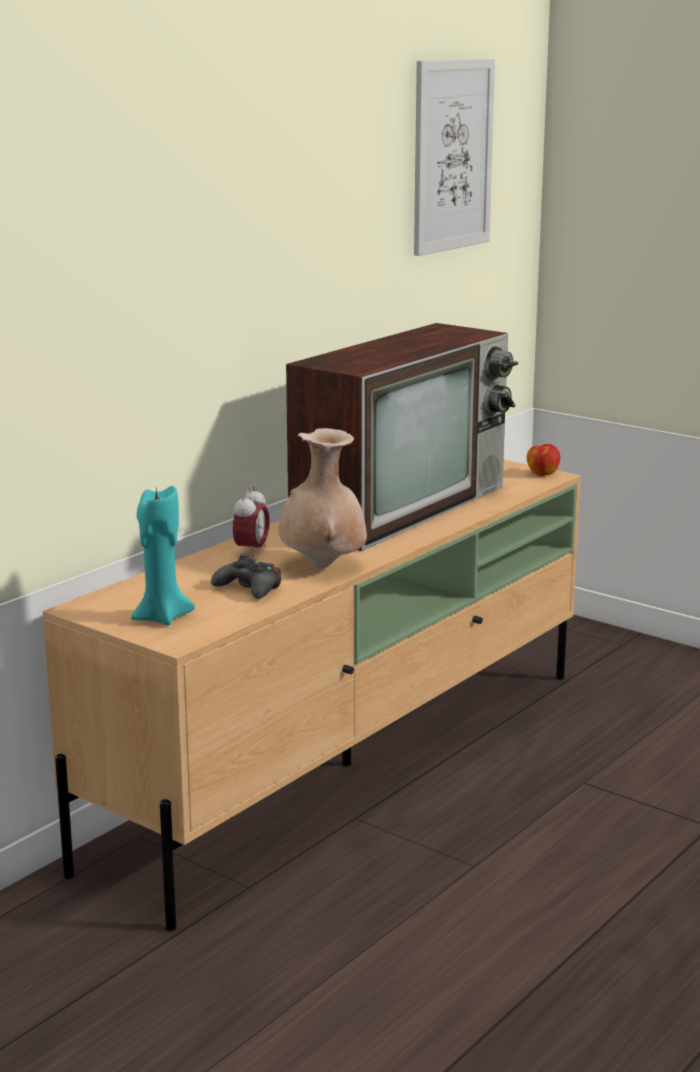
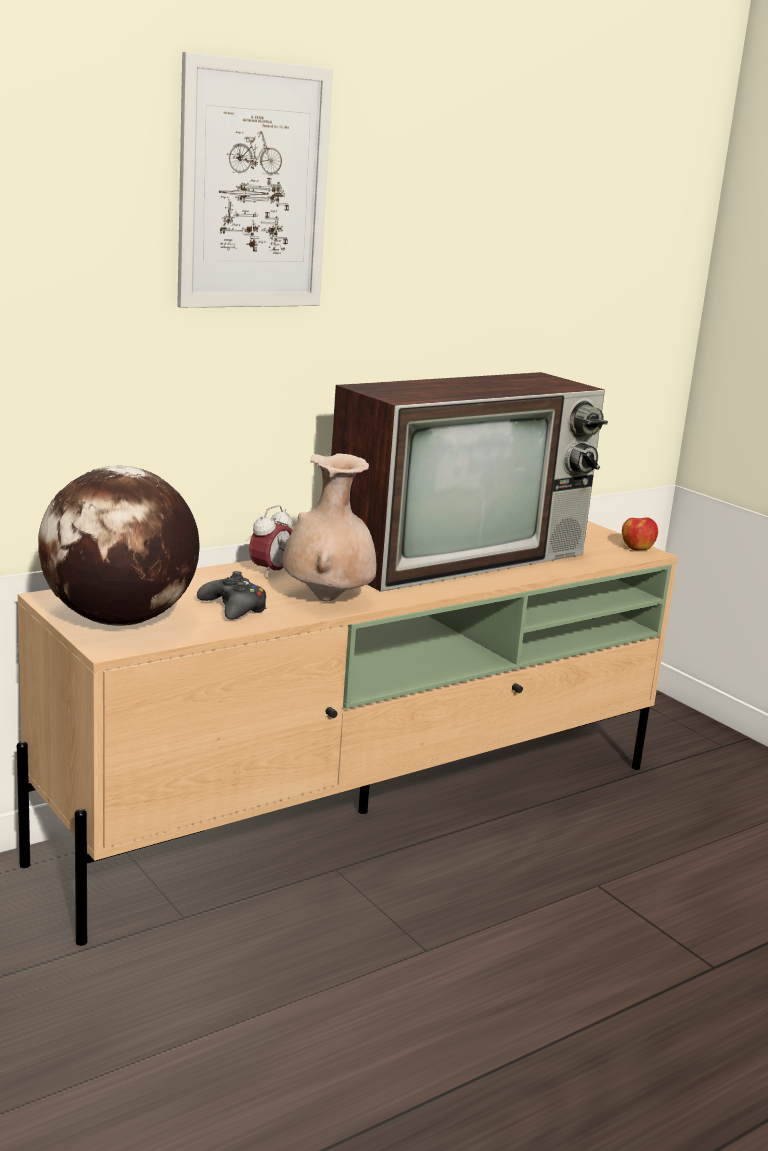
camera: 15 degrees right, 0 degrees up
turquoise candle [131,486,195,625] -> globe [38,466,200,626]
picture [414,58,495,256] -> picture moved to [177,52,333,308]

